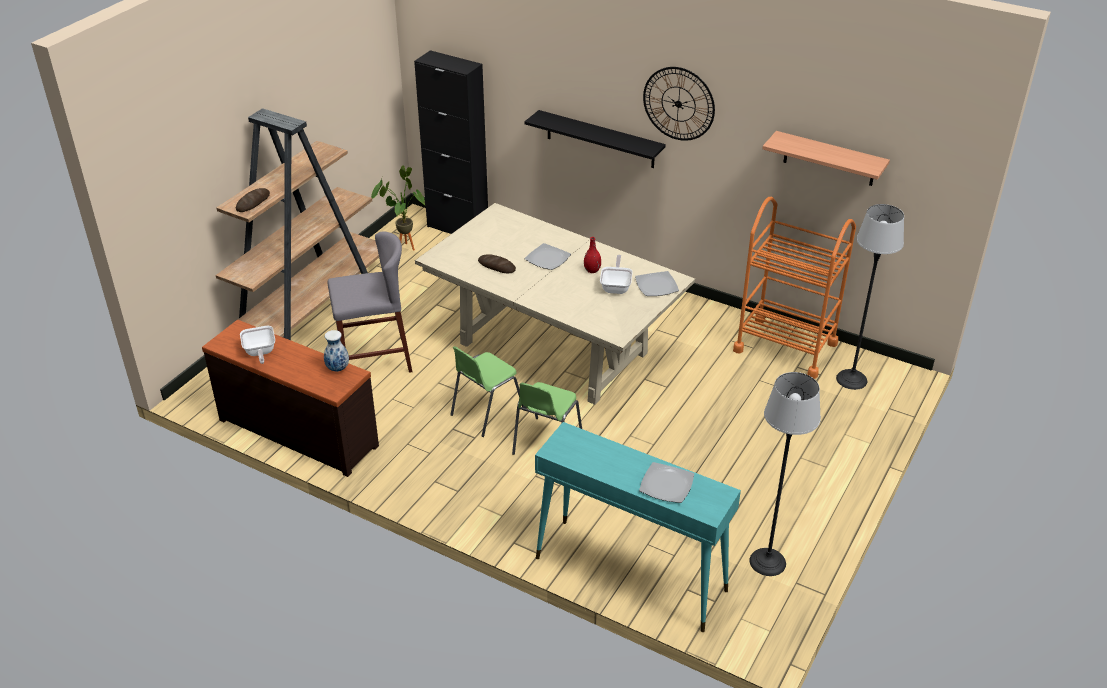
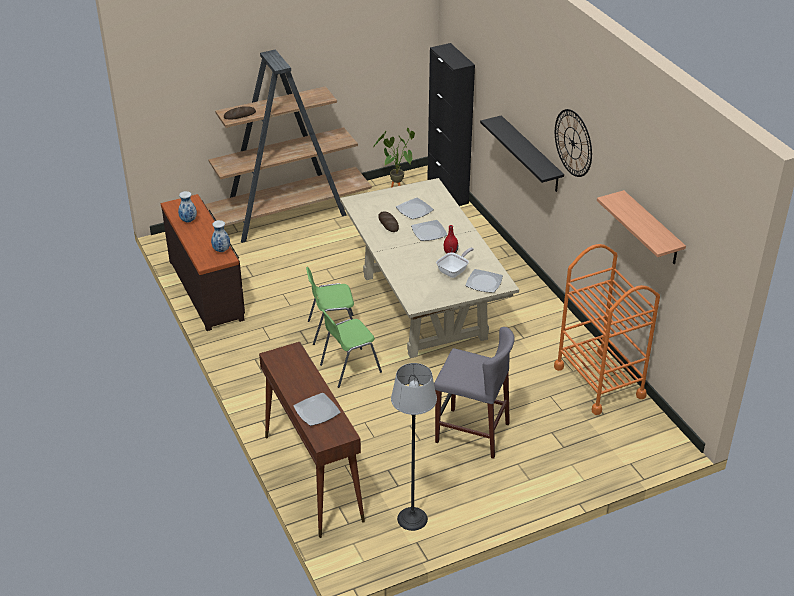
camera: 35 degrees right, 0 degrees up
frying pan [240,326,275,364] -> vase [178,191,197,222]
grey stool [328,231,412,373] -> grey stool moved to [434,327,514,459]
turquoise console table [535,422,741,632] -> brown console table [259,342,365,538]
floor lamp [836,204,904,390] -> none
none -> plate [396,197,434,219]

